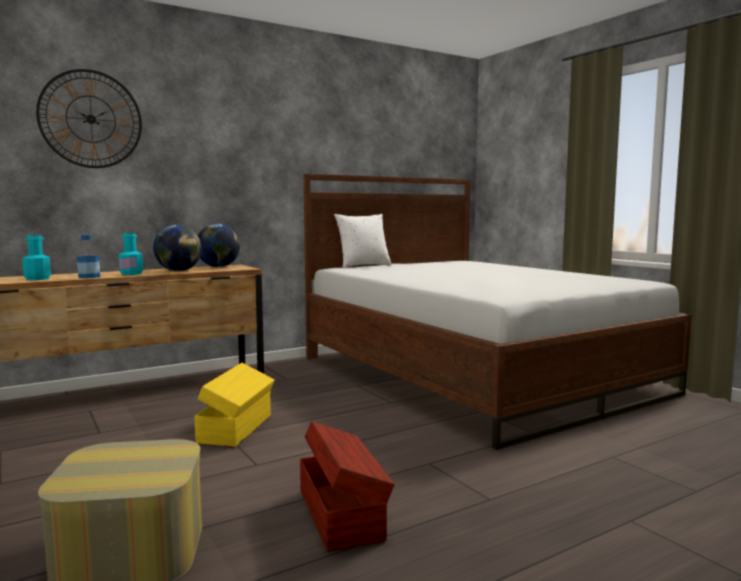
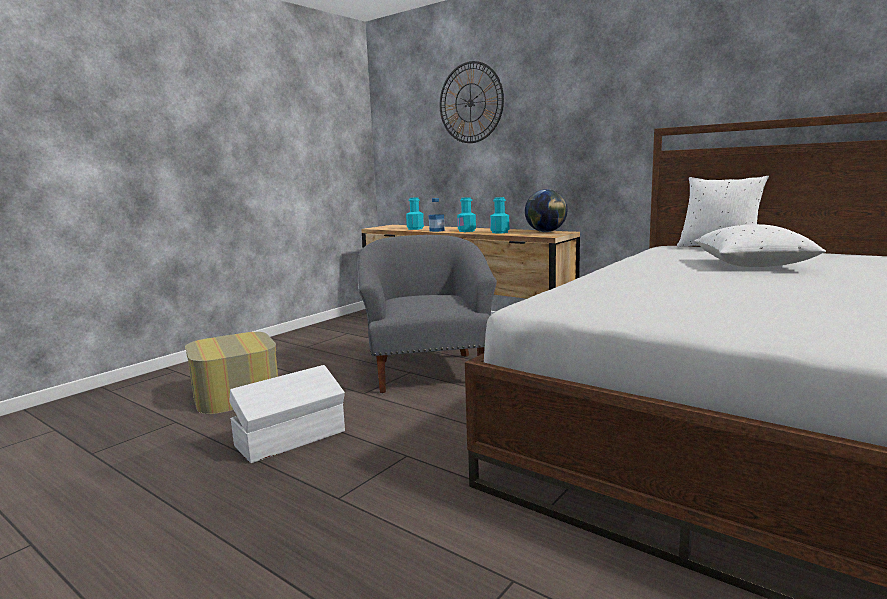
camera: 70 degrees right, 5 degrees up
globe [153,225,202,271] -> turquoise bottle [490,197,509,233]
yellow storage box [194,363,275,447] -> grey armchair [357,235,497,393]
brown storage box [300,421,395,552] -> white storage box [229,365,345,463]
none -> white pillow [695,224,826,267]

